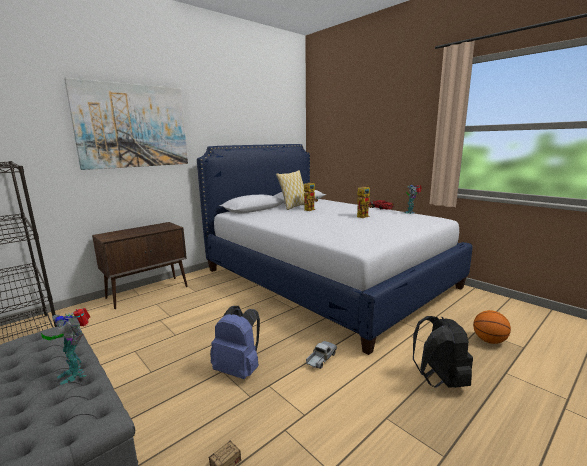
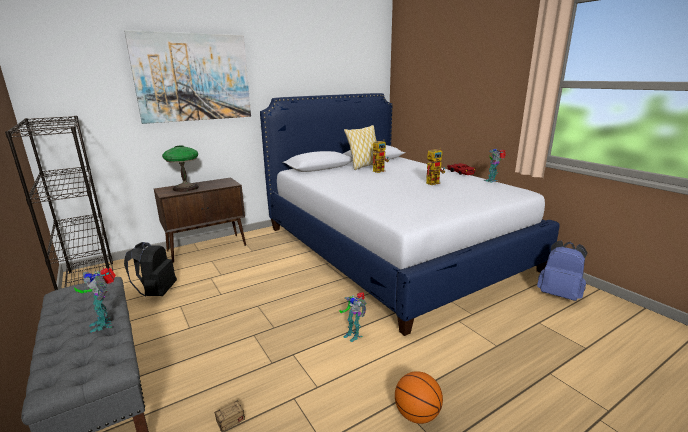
camera: 10 degrees right, 5 degrees up
blue backpack [210,306,260,379] -> blue backpack moved to [537,241,588,301]
toy truck [306,341,337,369] -> toy robot [339,292,367,342]
black backpack [413,316,473,388] -> black backpack moved to [124,242,177,296]
basketball [473,310,511,344] -> basketball moved to [395,371,443,424]
none -> table lamp [162,146,199,192]

